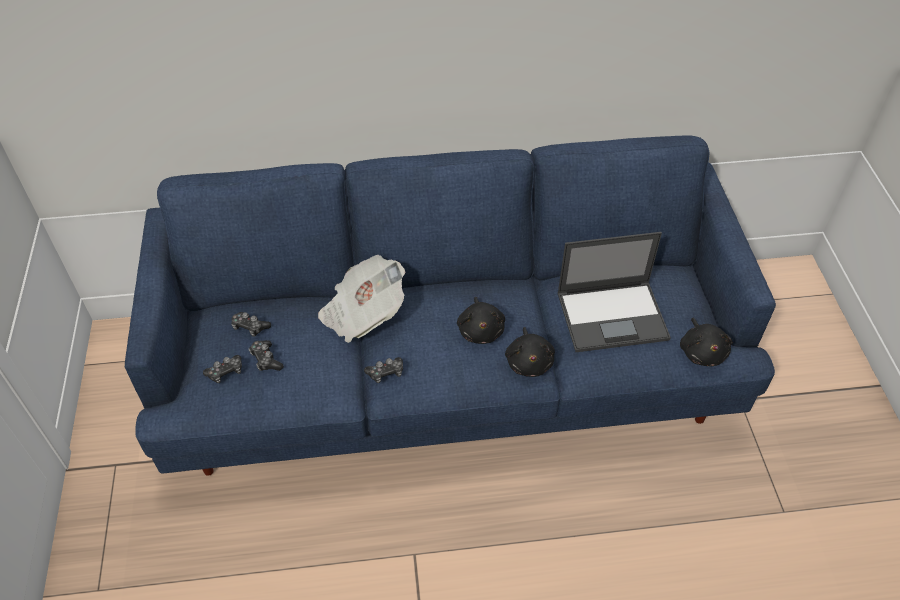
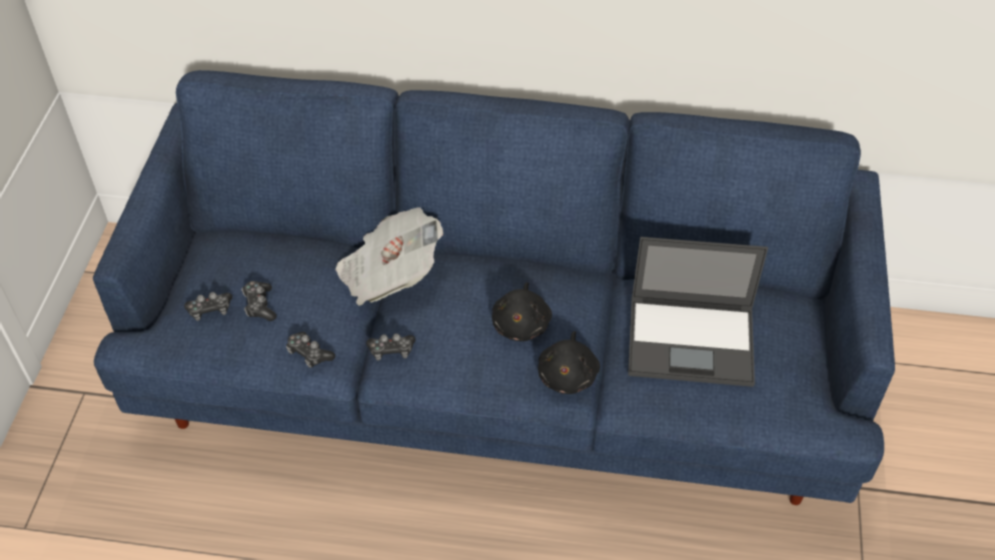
camera: 15 degrees right, 0 degrees up
game controller [231,312,271,337] -> game controller moved to [286,332,335,368]
black plush toy [680,318,733,366] -> none

